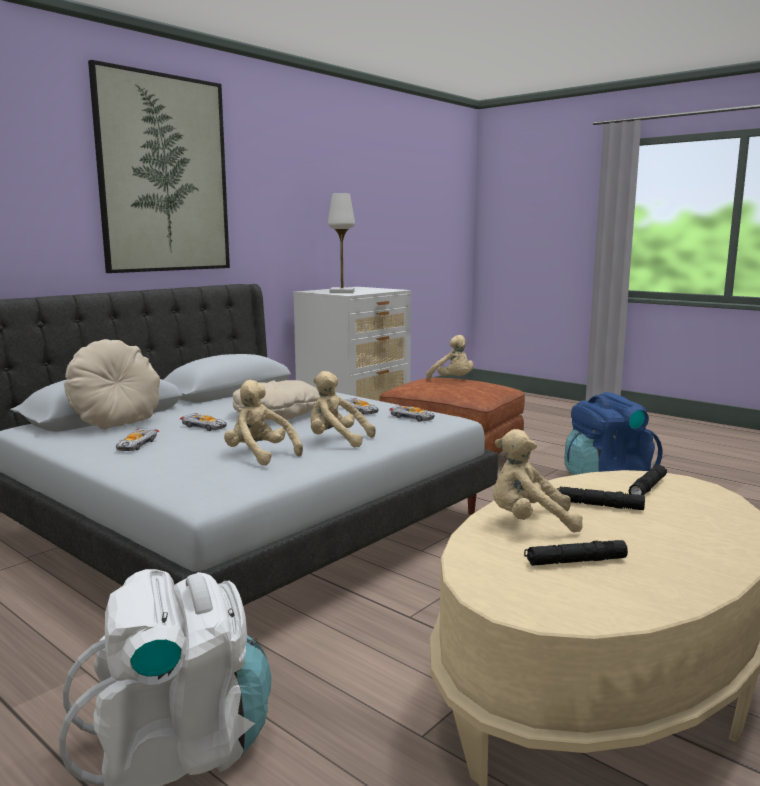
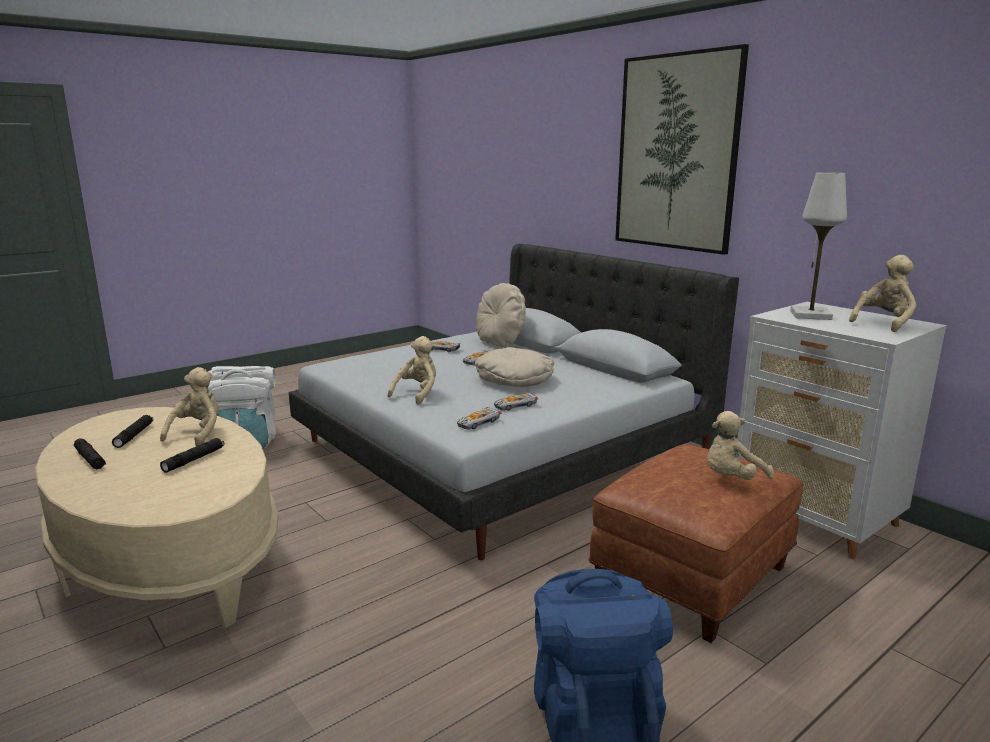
camera: 100 degrees right, 5 degrees up
beige plush toy [224,380,303,465] -> beige plush toy moved to [849,255,916,332]
black flashlight [628,465,667,495] -> black flashlight moved to [74,438,106,469]

